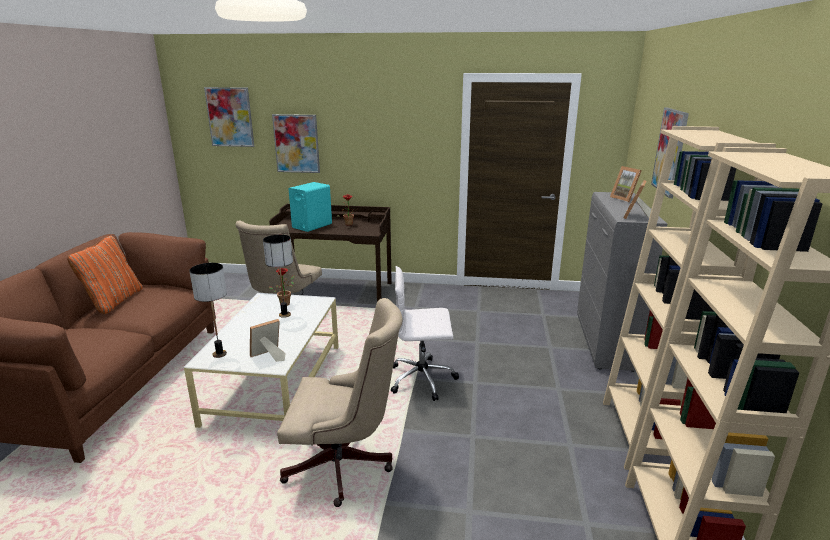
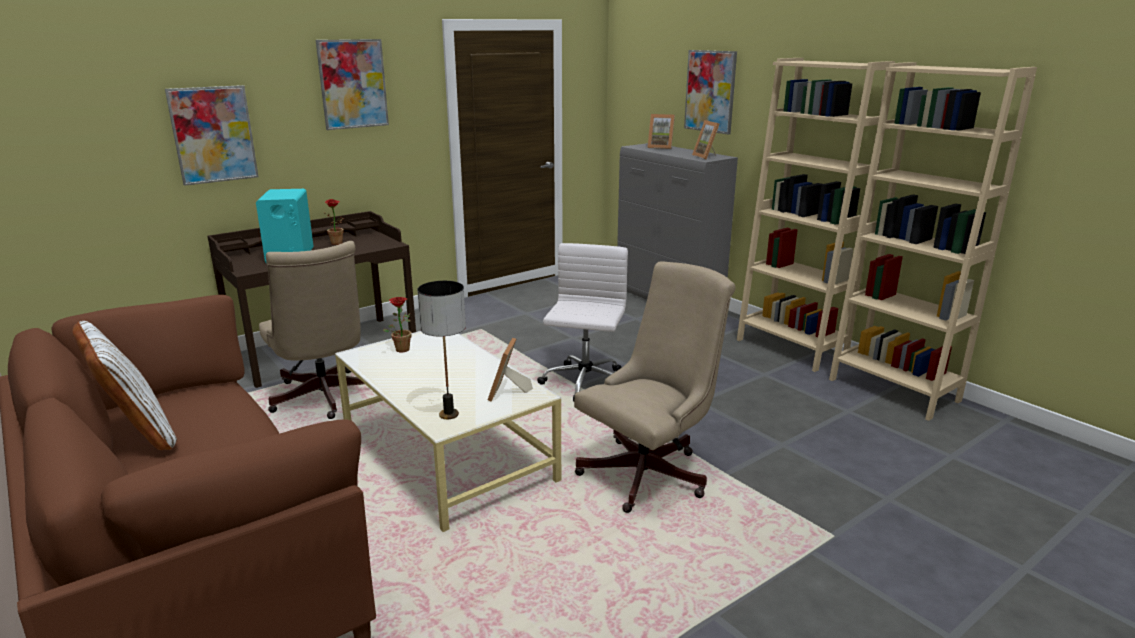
camera: 45 degrees left, 0 degrees up
orange pillow [67,236,143,314] -> white pillow [73,321,177,450]
picture [204,87,255,147] -> picture moved to [316,39,389,130]
table lamp [263,235,293,318] -> none
white office chair [391,266,459,401] -> white office chair turned 150 degrees clockwise [537,243,628,402]

